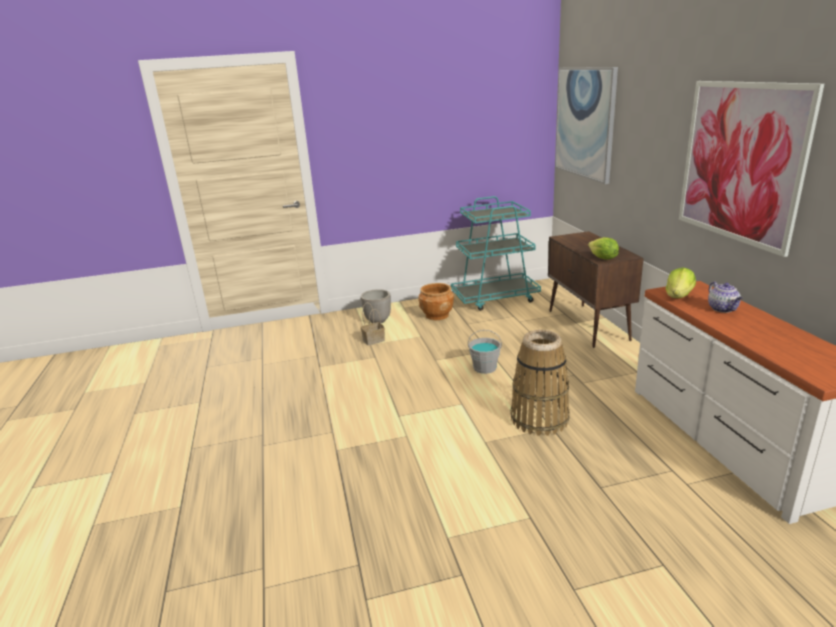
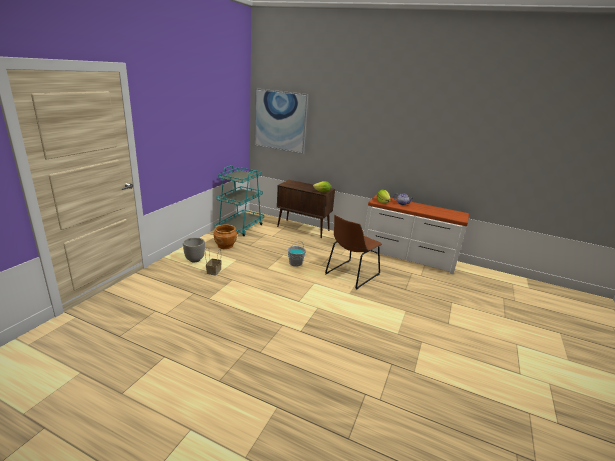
camera: 55 degrees left, 0 degrees up
basket [511,330,570,436] -> brown chair [325,215,382,290]
picture [679,81,825,257] -> none

